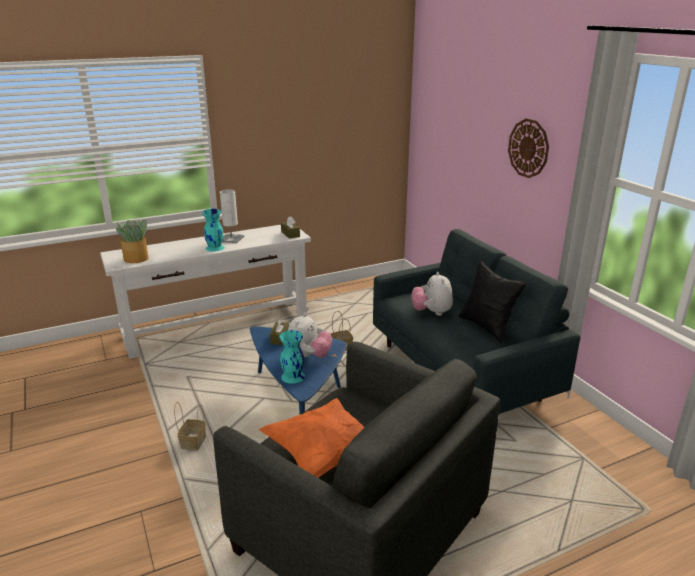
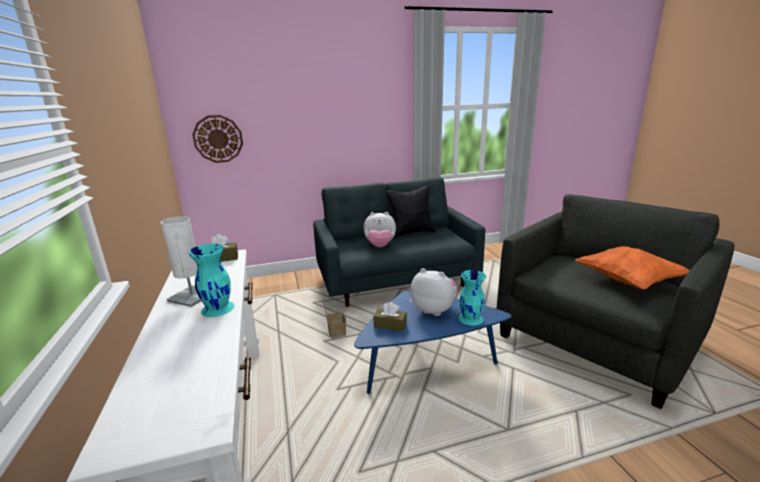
camera: 80 degrees left, 5 degrees down
potted plant [116,220,148,263] -> none
basket [174,402,206,451] -> none
wall clock [508,118,549,178] -> wall clock moved to [192,115,243,163]

